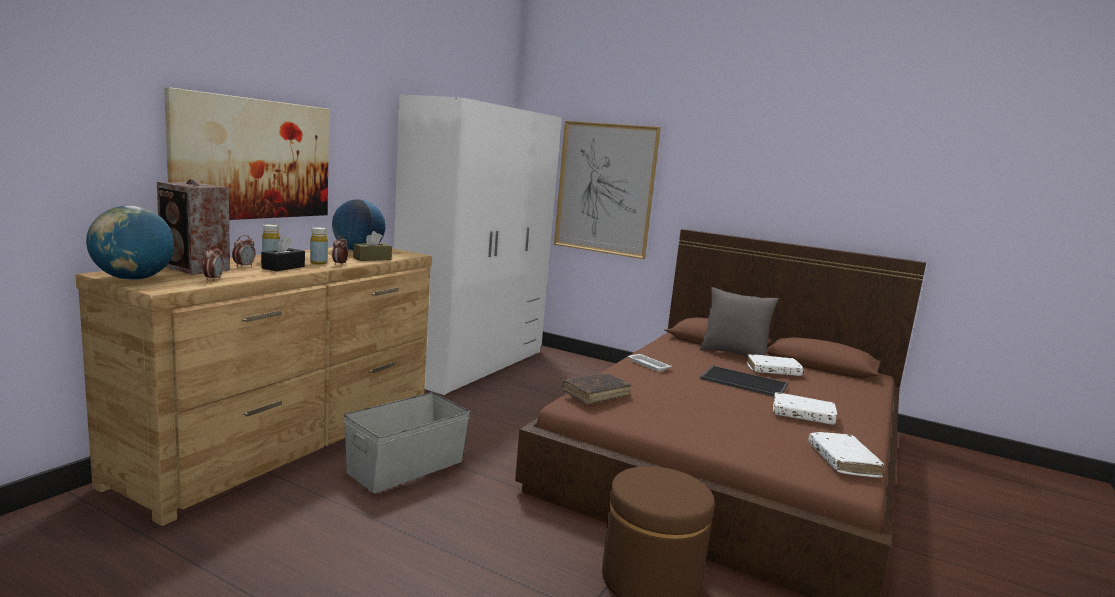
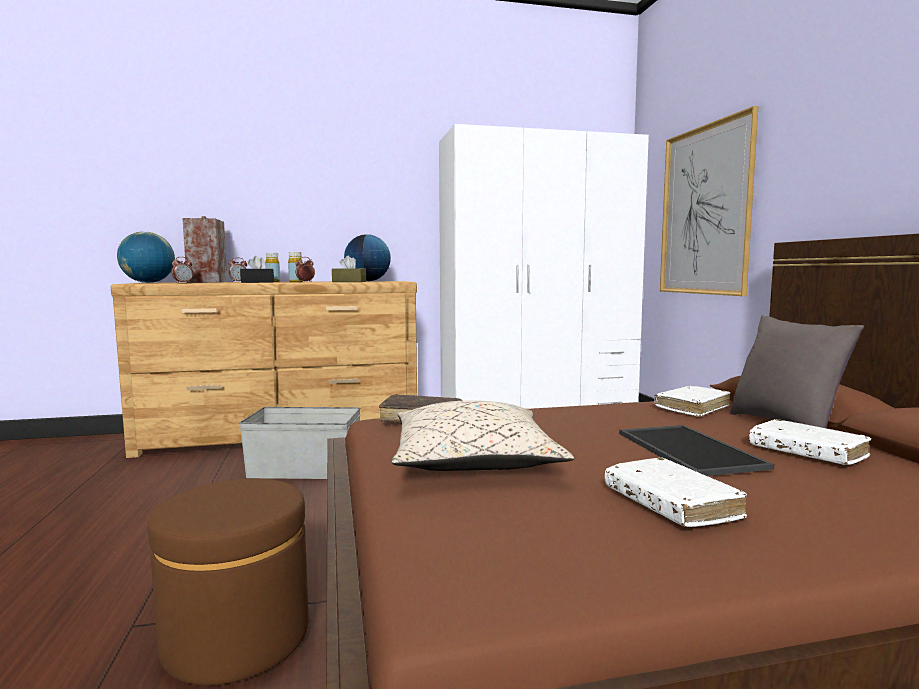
camera: 50 degrees right, 5 degrees down
picture [164,87,329,220] -> none
white tray [628,354,672,371] -> none
white book [809,432,884,478] -> white book moved to [655,386,730,417]
none -> beige pillow [392,400,574,471]

